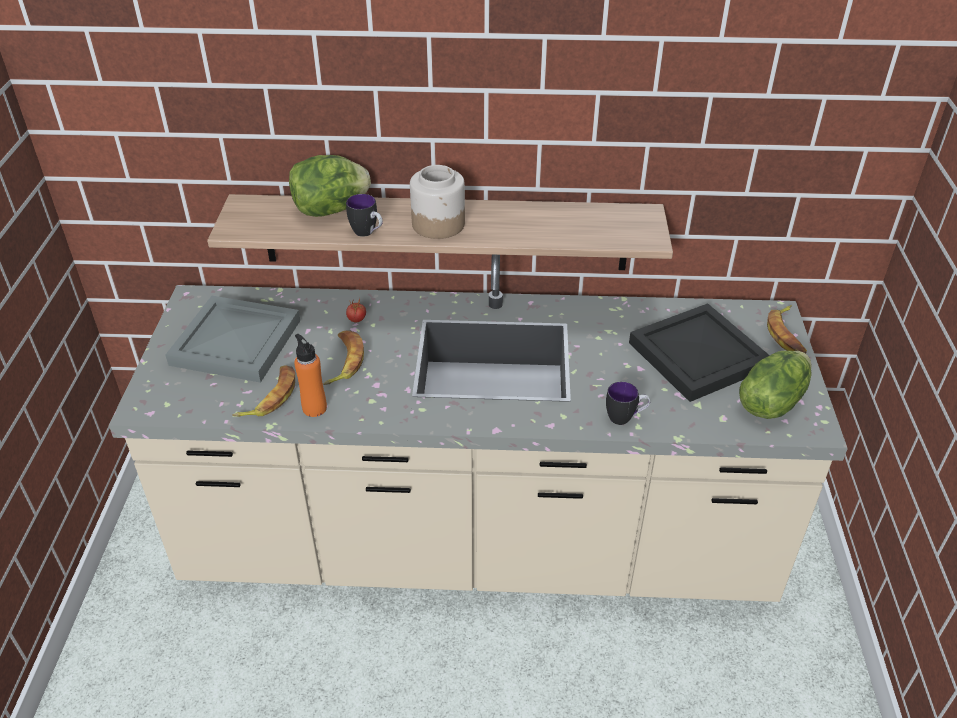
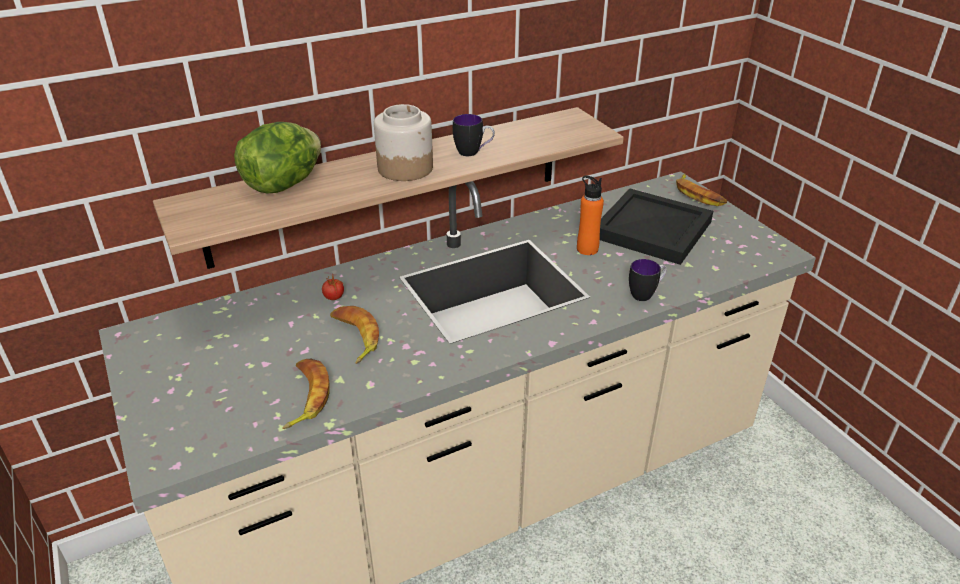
camera: 30 degrees left, 5 degrees down
grey tray [165,296,300,383] -> none
orange bottle [294,334,327,417] -> orange bottle moved to [577,176,604,255]
mug [346,194,383,237] -> mug moved to [453,114,495,156]
lettuce [739,351,812,419] -> none

